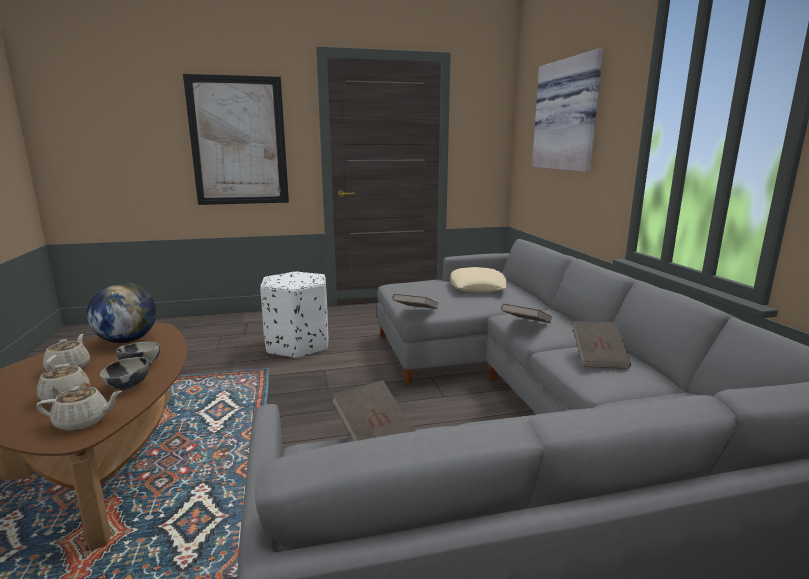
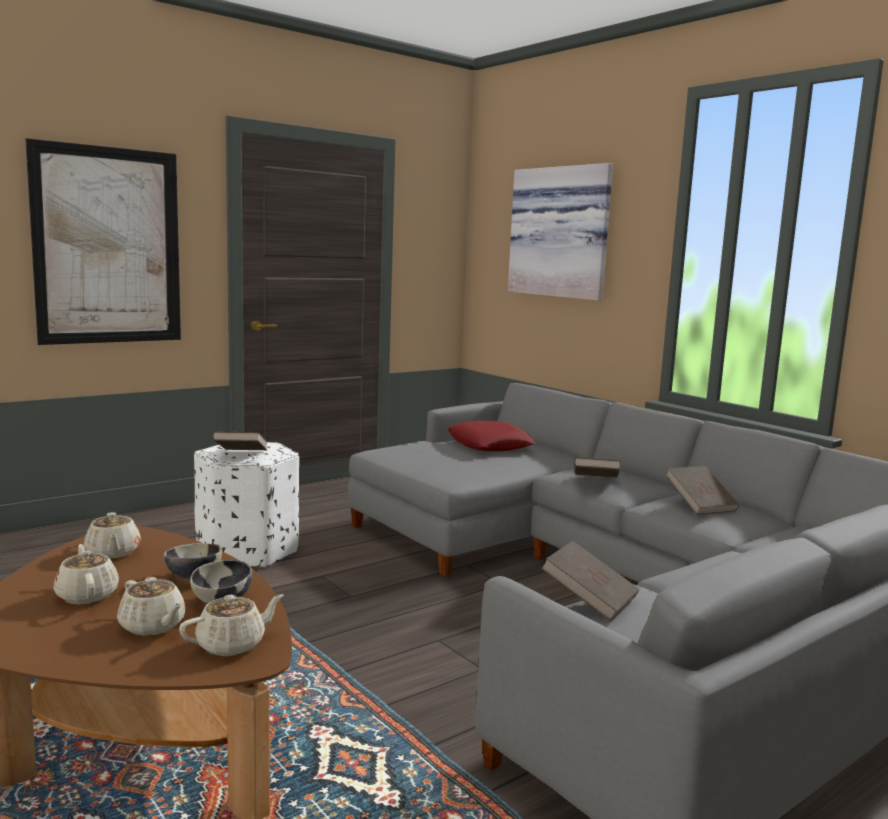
camera: 25 degrees left, 5 degrees down
globe [87,283,156,343] -> beige teapot [84,512,141,559]
brown book [393,294,438,309] -> brown book moved to [212,431,268,450]
beige pillow [450,267,507,292] -> red pillow [448,421,535,451]

